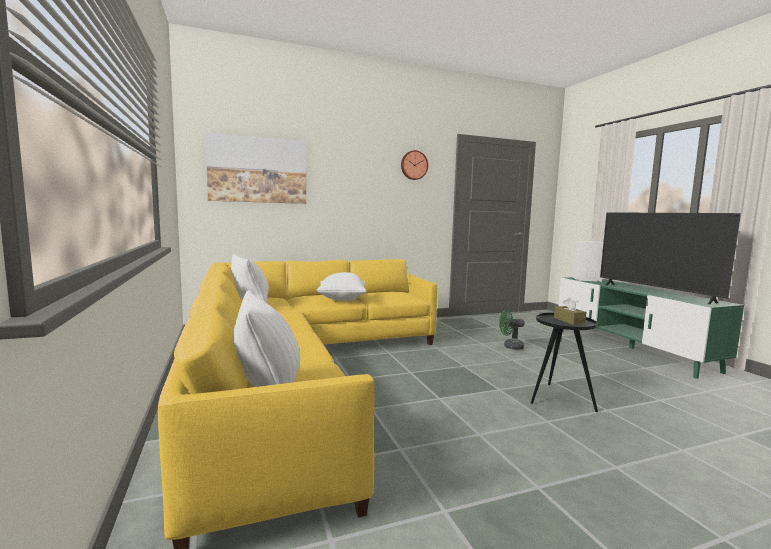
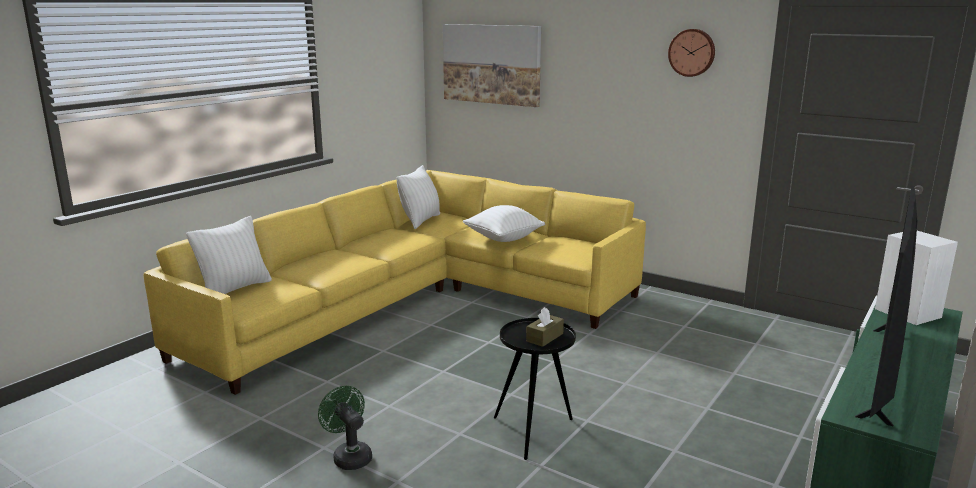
camera: 55 degrees right, 10 degrees up
green fan [499,310,525,349] -> green fan moved to [318,386,372,470]

